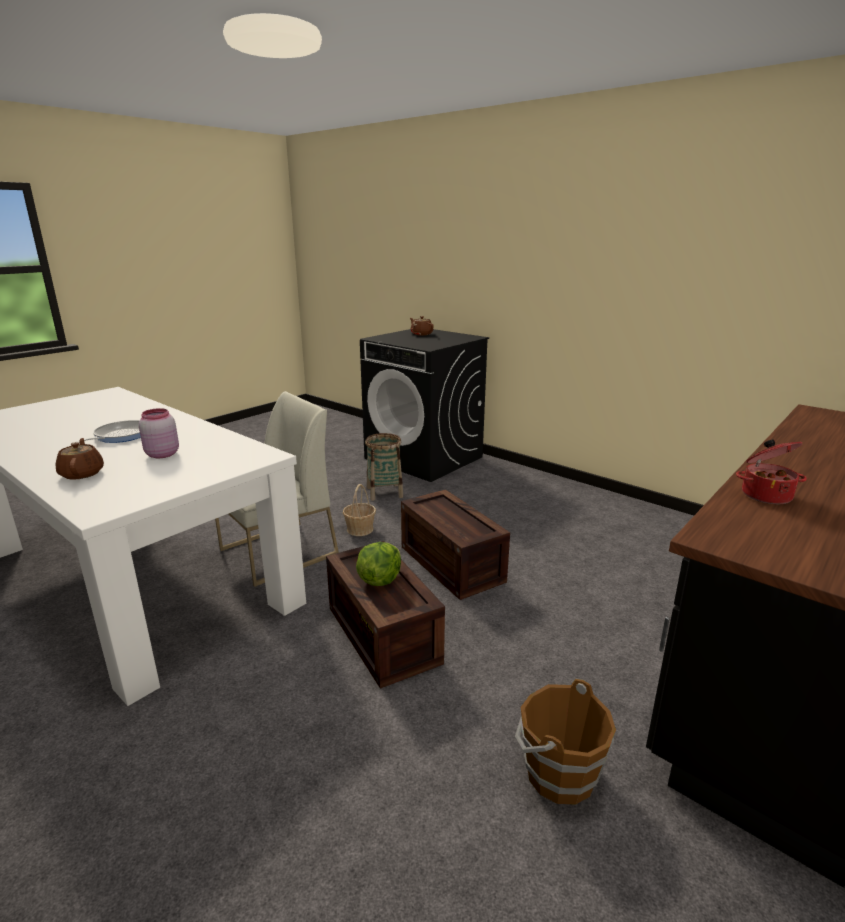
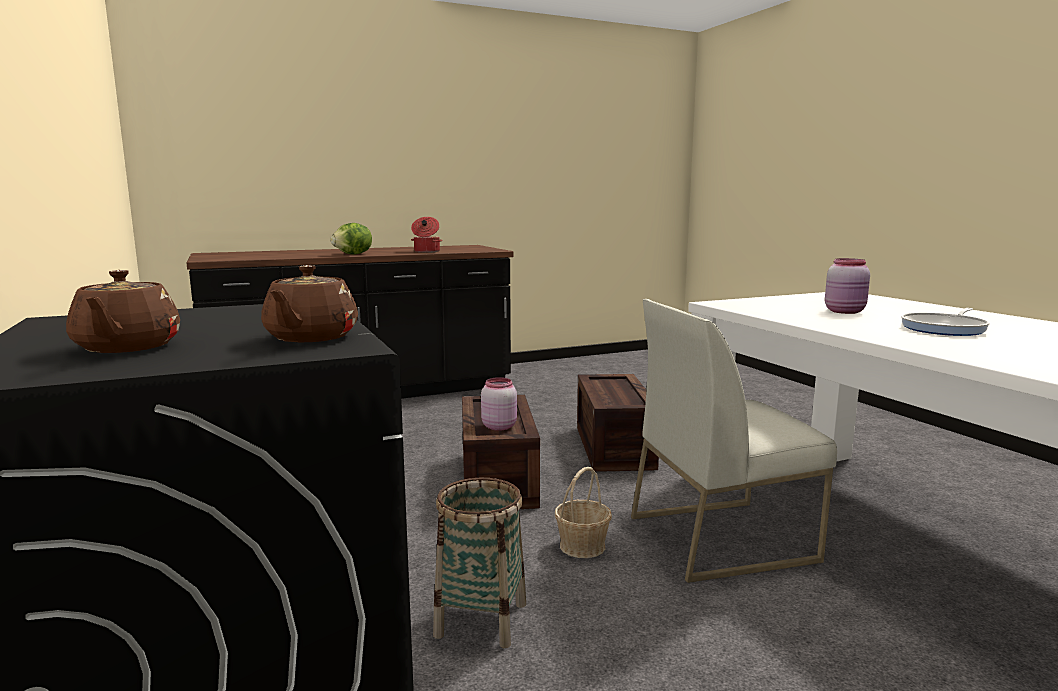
camera: 155 degrees left, 10 degrees down
brown teapot [56,438,104,480] -> brown teapot moved to [261,265,358,342]
lettuce [356,542,401,586] -> lettuce moved to [331,223,372,255]
brown bucket [515,679,616,805] -> none
none -> pink jar [481,377,517,431]

